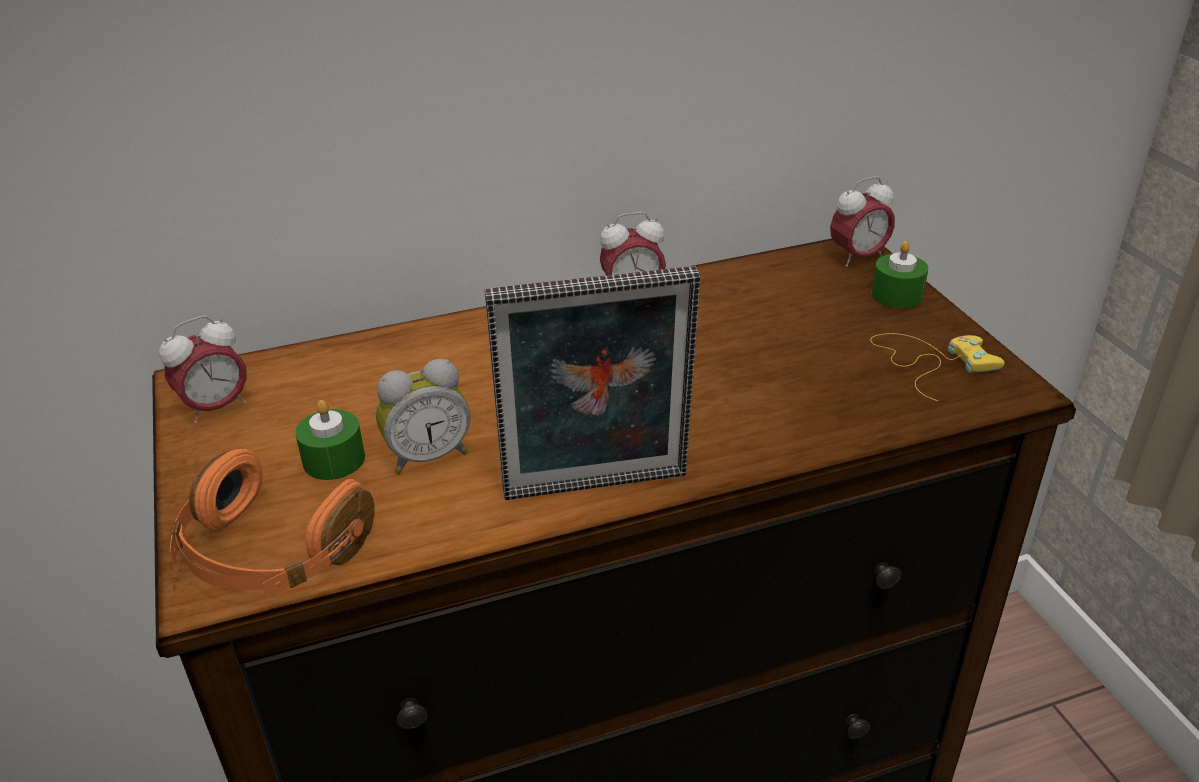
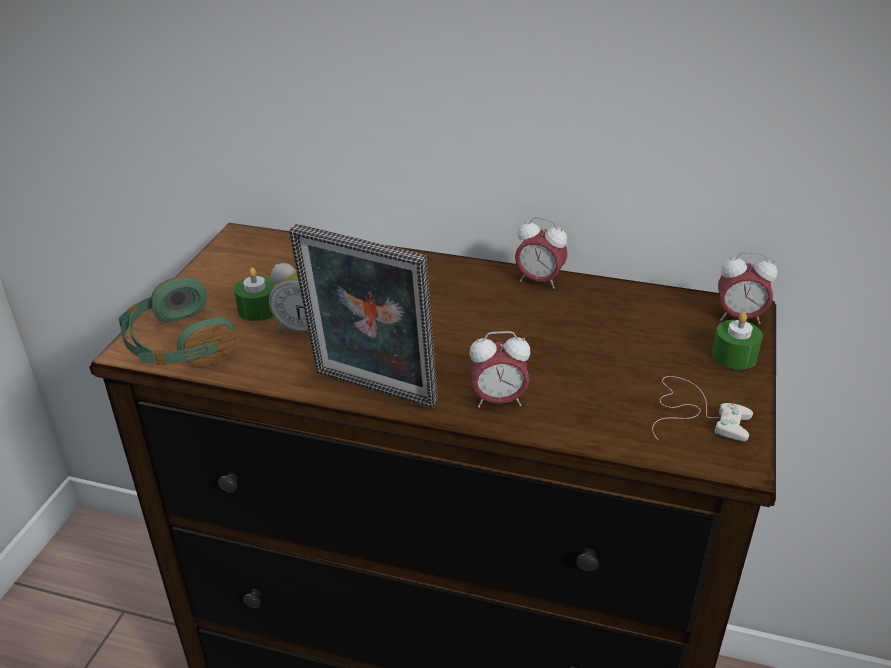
camera: 35 degrees right, 0 degrees up
alarm clock [159,315,247,424] -> alarm clock moved to [469,331,531,408]
orange headphones [170,449,374,596] -> green headphones [118,277,236,366]
yellow game controller [870,333,1005,401] -> white game controller [652,376,753,441]

